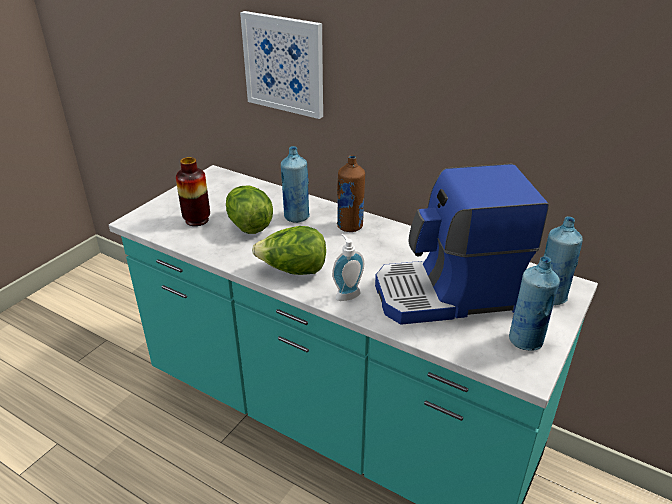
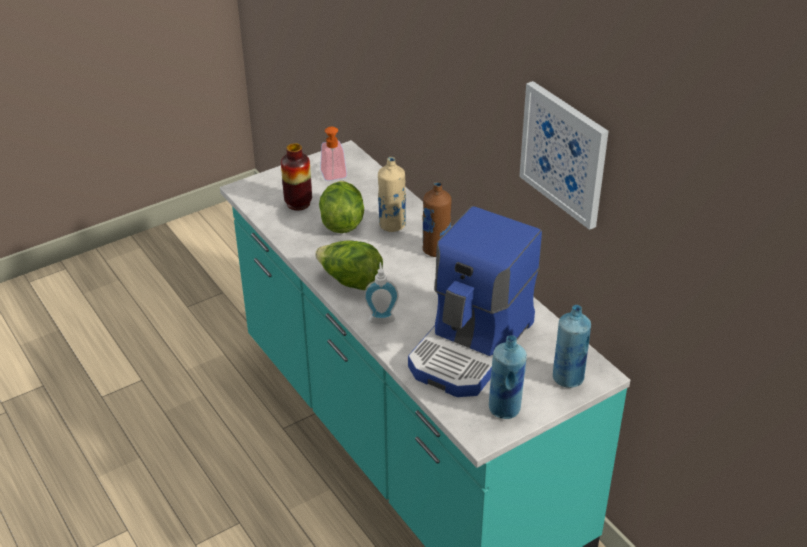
camera: 25 degrees right, 5 degrees up
picture [240,11,323,119] -> picture moved to [519,81,609,230]
blue bottle [281,146,310,223] -> beige bottle [378,157,406,232]
coffee machine [375,164,549,325] -> coffee machine turned 75 degrees counterclockwise [408,206,542,397]
none -> soap dispenser [320,127,347,181]

